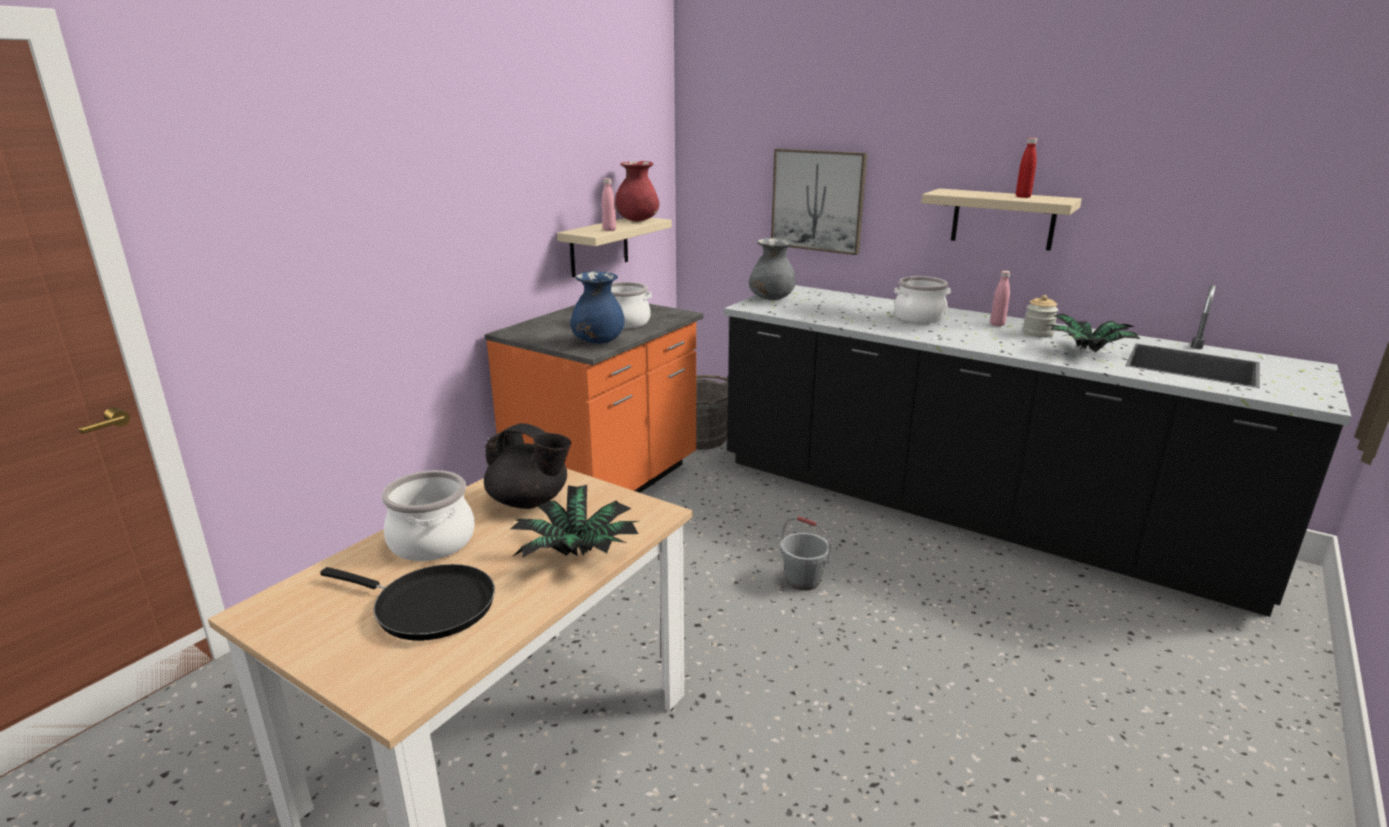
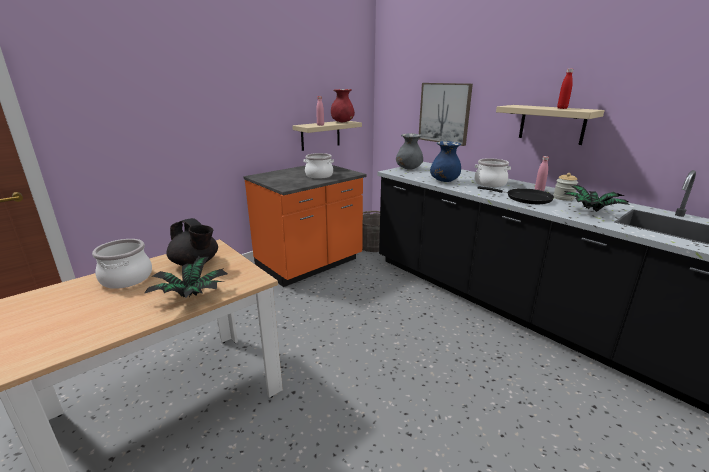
camera: 15 degrees right, 0 degrees up
black frying pan [320,564,495,641] -> black frying pan moved to [478,186,554,204]
blue vase [570,271,625,344] -> blue vase moved to [430,141,461,182]
grey bucket [780,516,831,591] -> none

